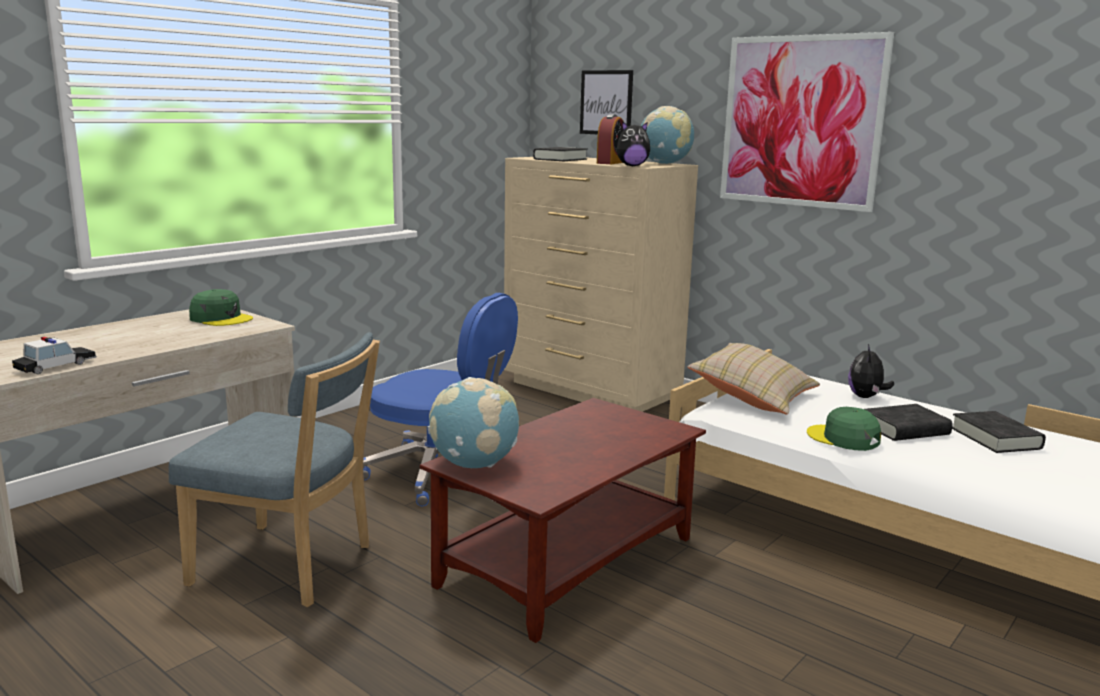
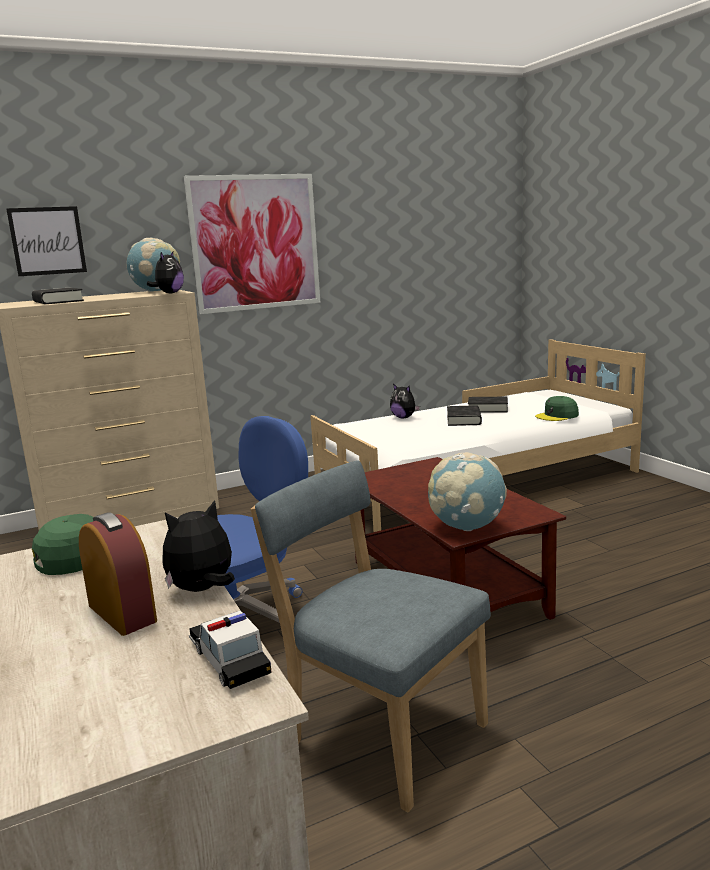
camera: 65 degrees left, 0 degrees up
blue chair [169,332,380,607] -> blue chair turned 90 degrees counterclockwise [250,460,491,812]
alarm clock [597,114,624,164] -> alarm clock moved to [79,512,157,636]
beige pillow [688,343,820,415] -> none
green cap [807,407,881,451] -> green cap moved to [535,396,579,421]
none -> plush toy [162,500,235,592]

